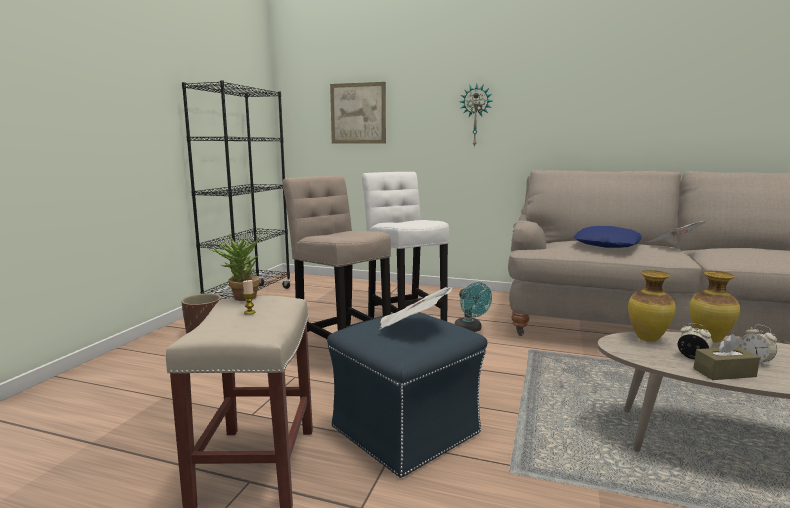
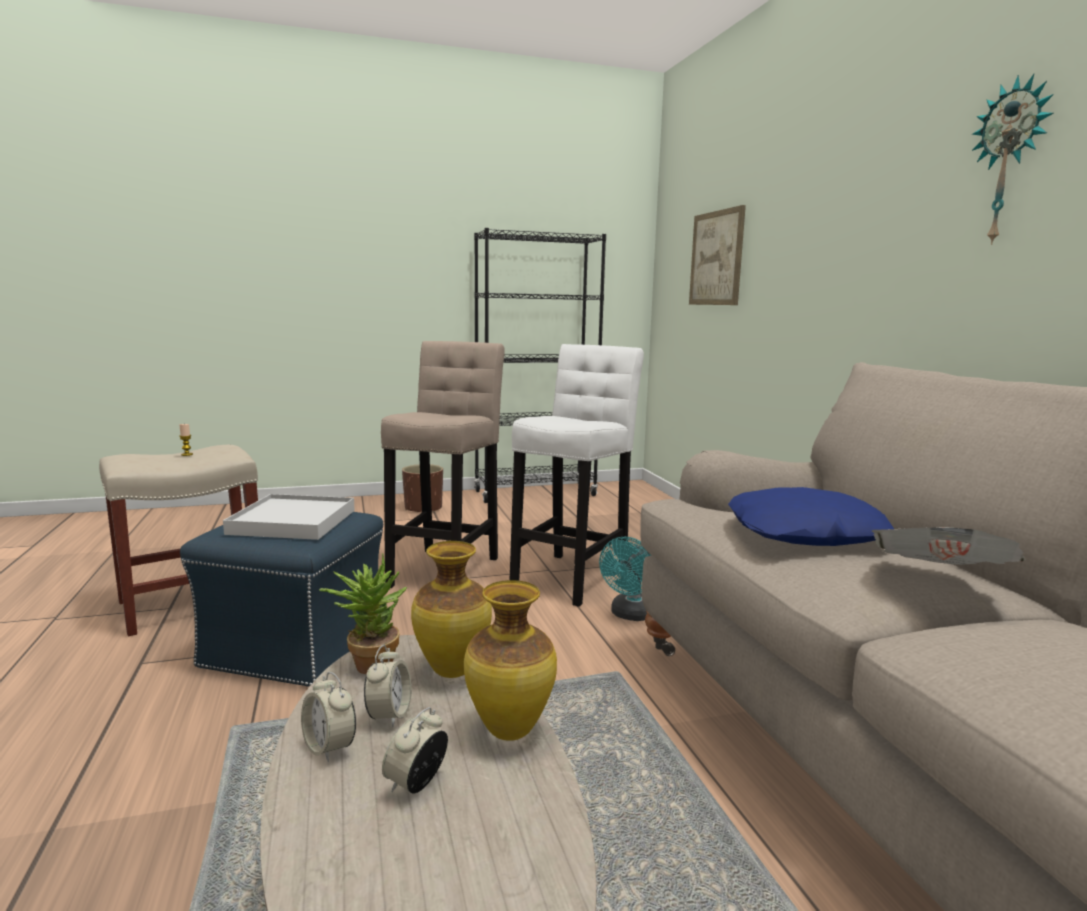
camera: 55 degrees right, 0 degrees up
potted plant [209,234,260,301] -> potted plant moved to [319,554,407,674]
newspaper [379,287,452,330] -> white tray [223,494,355,540]
wall clock [460,84,493,147] -> wall clock moved to [972,74,1054,245]
brown tissue box [693,334,760,380] -> alarm clock [301,672,356,762]

